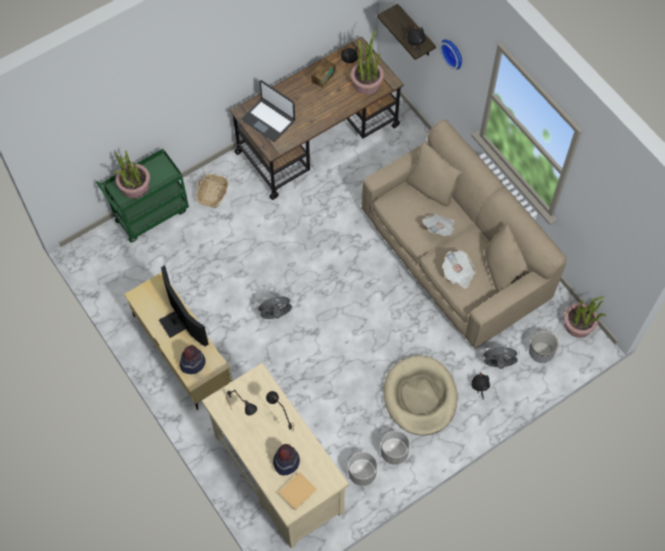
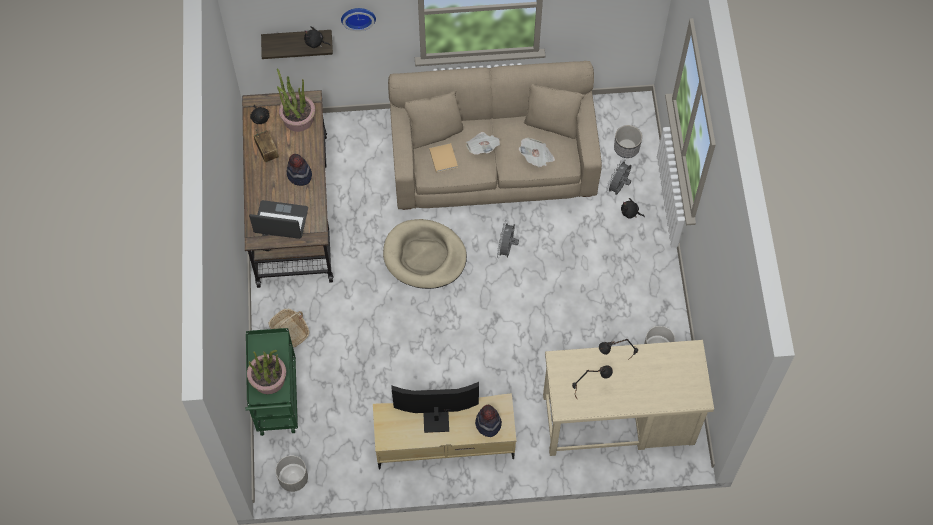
camera: 60 degrees left, 0 degrees up
laptop [242,80,295,142] -> laptop turned 150 degrees counterclockwise [249,200,308,239]
grey fan [256,294,292,319] -> grey fan moved to [497,220,519,259]
hat [273,444,300,475] -> hat moved to [286,154,312,186]
beige book [278,472,317,511] -> beige book moved to [429,143,458,173]
grey planter [381,431,410,465] -> grey planter moved to [276,455,308,492]
beige dog bed [384,356,457,435] -> beige dog bed moved to [383,219,467,289]
potted plant [564,296,607,338] -> none

